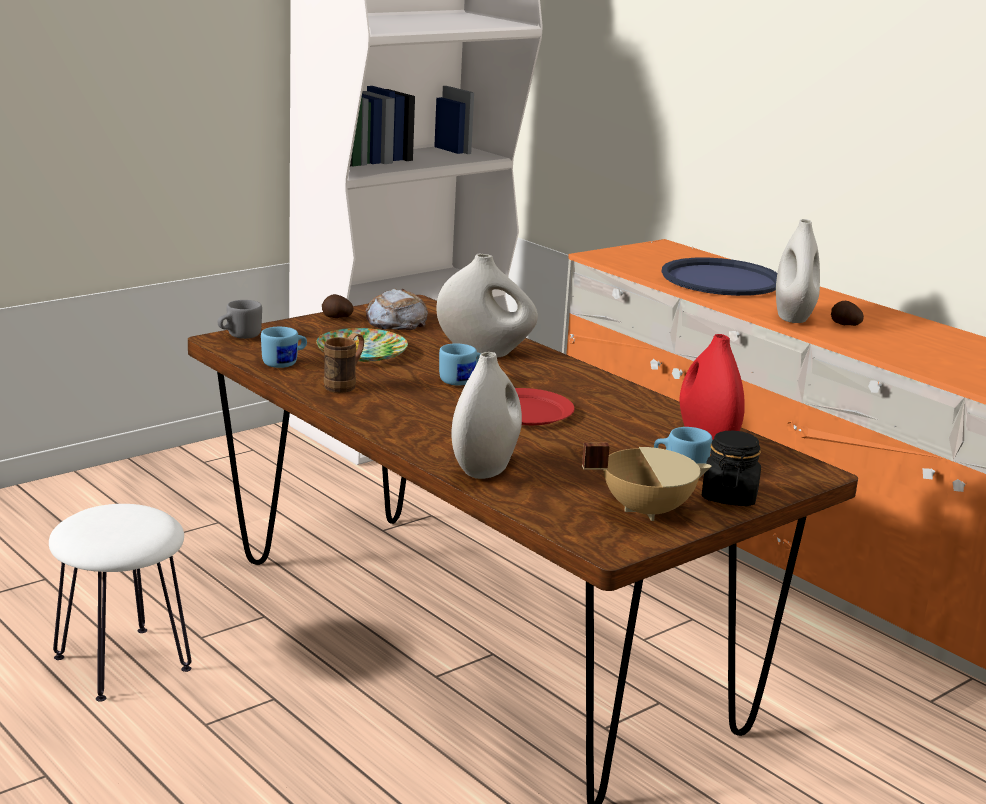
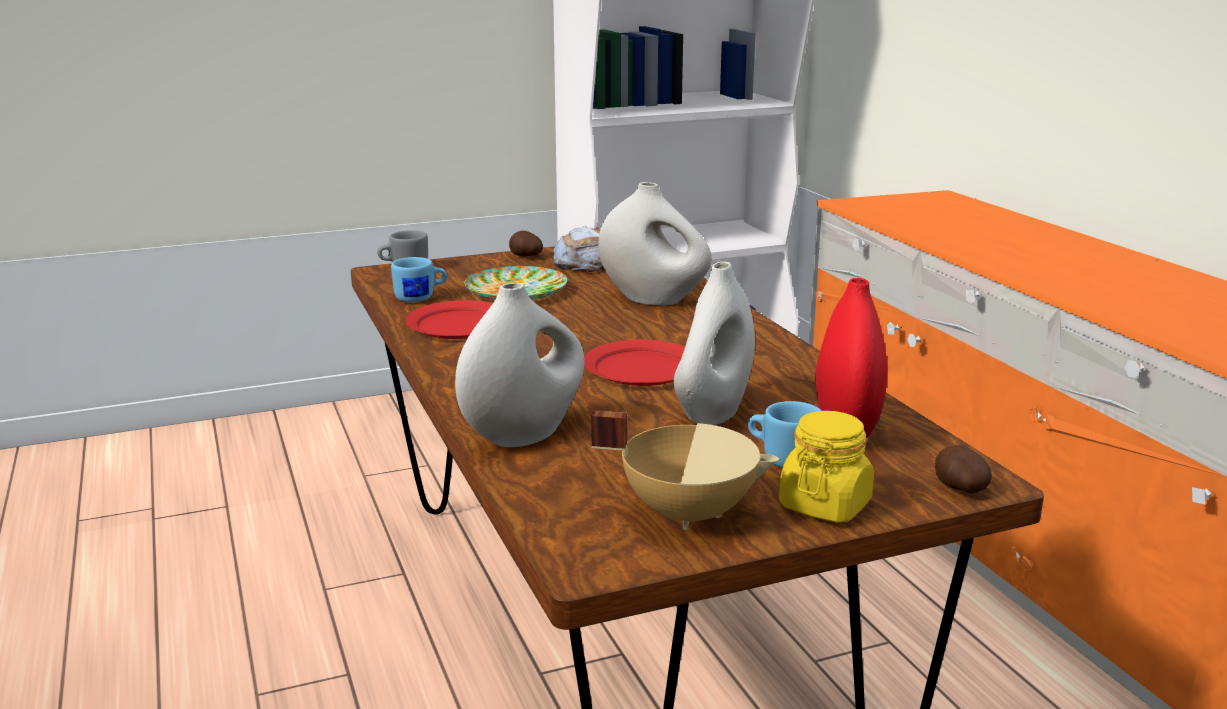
camera: 20 degrees right, 0 degrees up
white stool [49,504,192,702] -> none
brown mug [324,333,364,393] -> red plate [405,300,493,339]
blue mug [439,343,480,385] -> none
blue tray [662,258,777,296] -> none
black jar [702,431,761,506] -> yellow jar [779,411,874,523]
white vase [776,219,820,323] -> white vase moved to [674,262,755,425]
potato [831,301,864,326] -> potato moved to [935,445,992,494]

